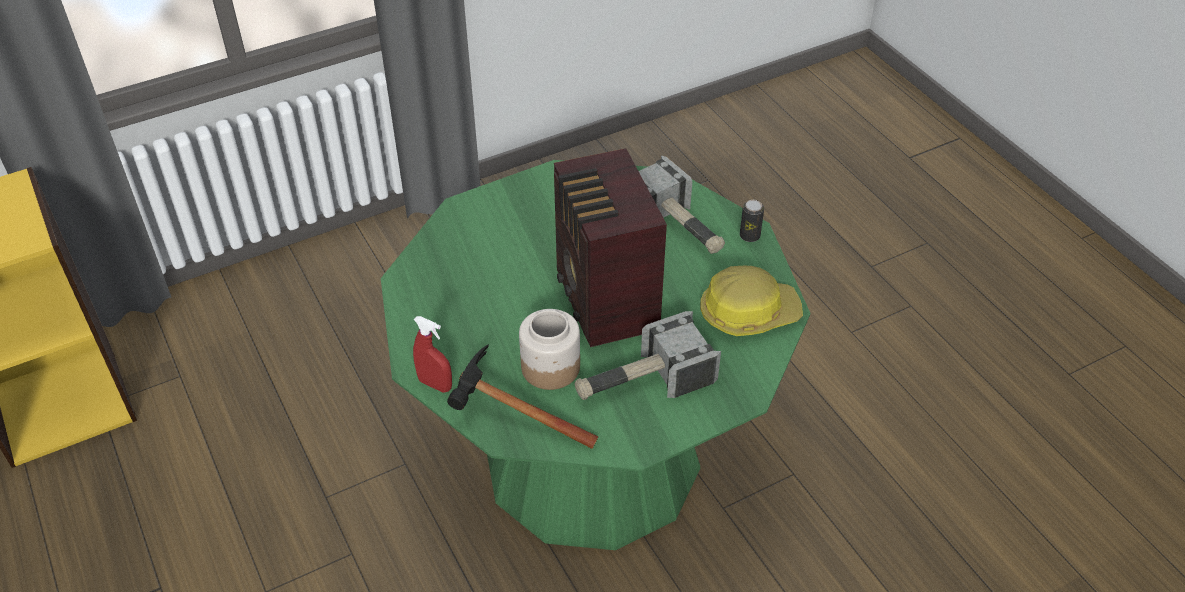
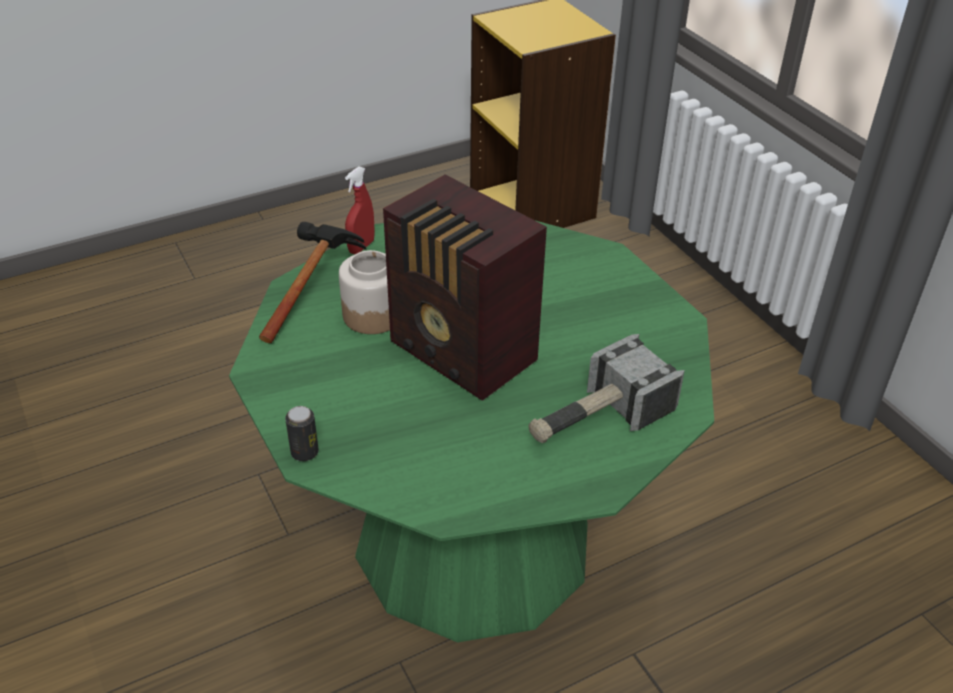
camera: 90 degrees right, 5 degrees down
radio [554,148,667,347] -> radio turned 120 degrees counterclockwise [383,175,547,401]
hammer [575,311,721,400] -> none
hard hat [700,266,803,336] -> none
can [740,200,764,242] -> can moved to [285,406,319,461]

